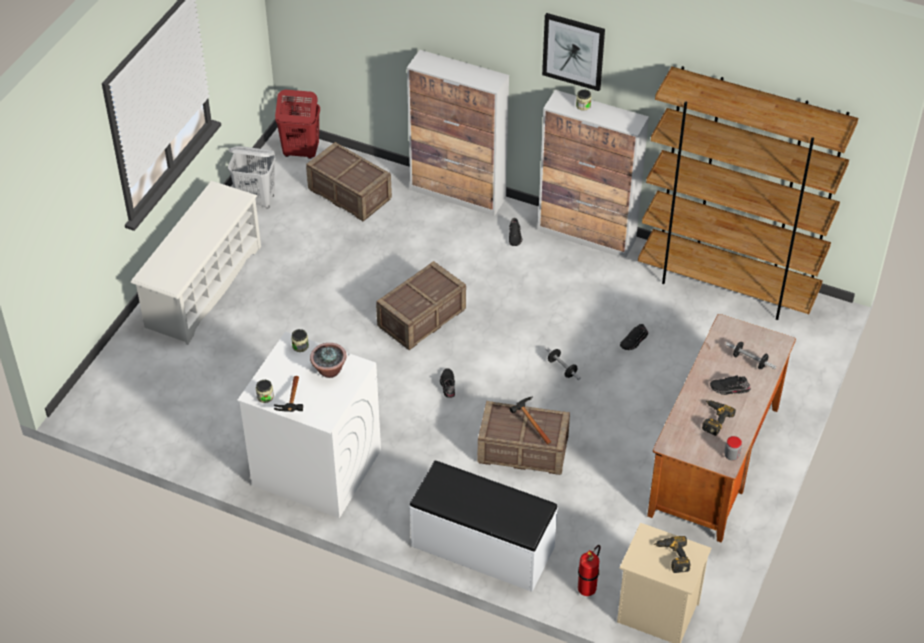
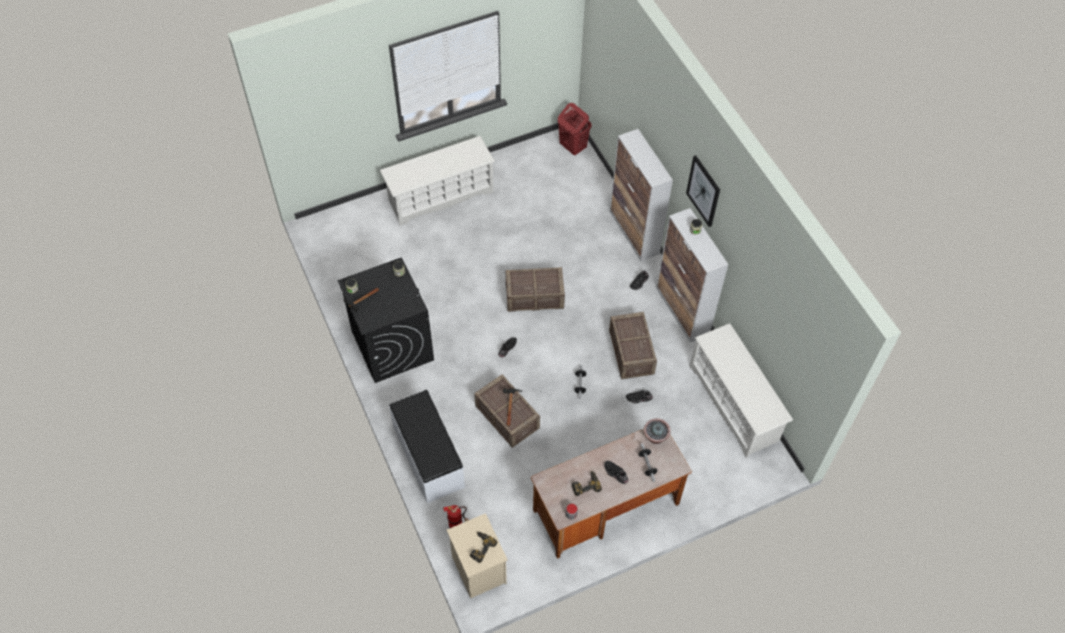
camera: 40 degrees right, 10 degrees up
white laundry basket [228,146,276,208] -> none
white washing machine [237,331,381,518] -> black washing machine [337,257,434,383]
crate [306,142,392,221] -> crate moved to [609,312,657,379]
potted plant [310,343,347,378] -> potted plant moved to [644,418,670,444]
brown bookcase [638,66,858,320] -> white shoe rack [690,323,793,458]

